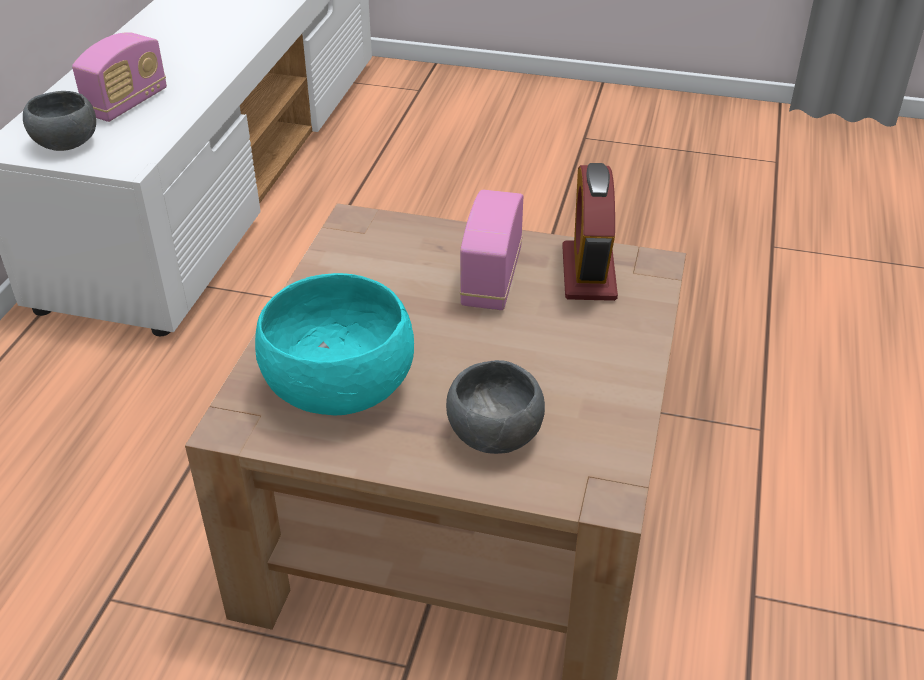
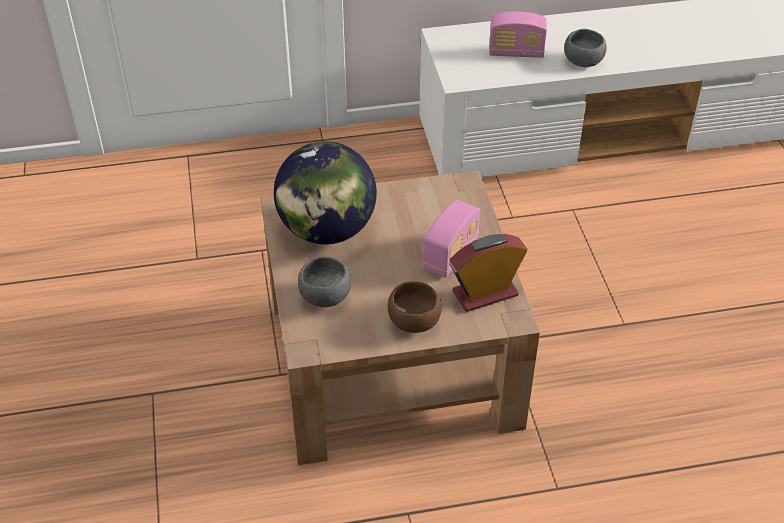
camera: 65 degrees right, 5 degrees up
grey bowl [23,91,96,151] -> grey bowl moved to [564,29,607,67]
turquoise bowl [255,273,414,415] -> globe [274,141,377,244]
radio [459,190,523,310] -> radio turned 135 degrees clockwise [423,200,480,278]
none -> brown bowl [388,282,442,333]

